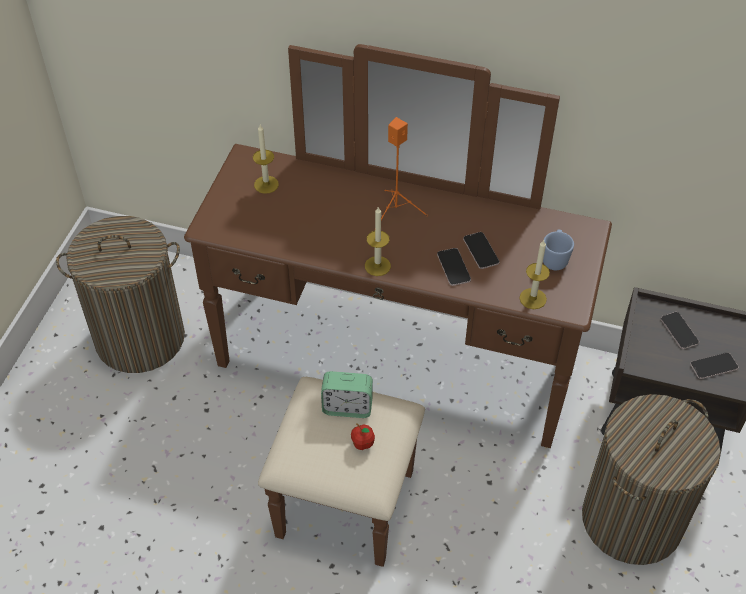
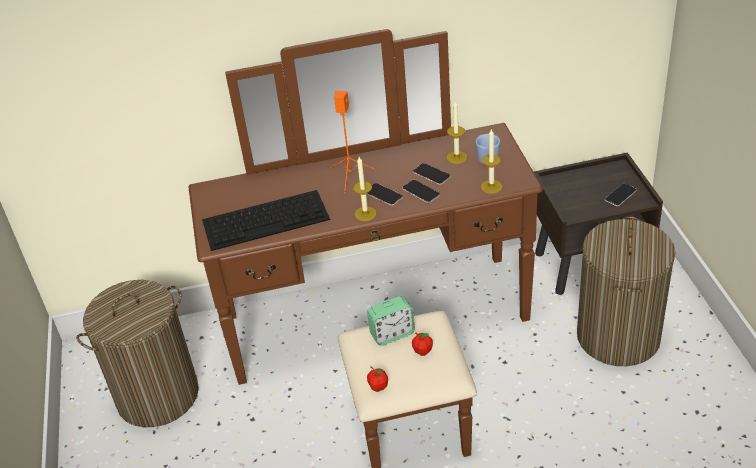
camera: 25 degrees left, 10 degrees down
candle [253,125,279,194] -> candle moved to [447,101,467,164]
phone [661,312,699,349] -> phone moved to [366,183,403,206]
none -> keyboard [202,190,330,251]
none -> apple [367,366,388,392]

